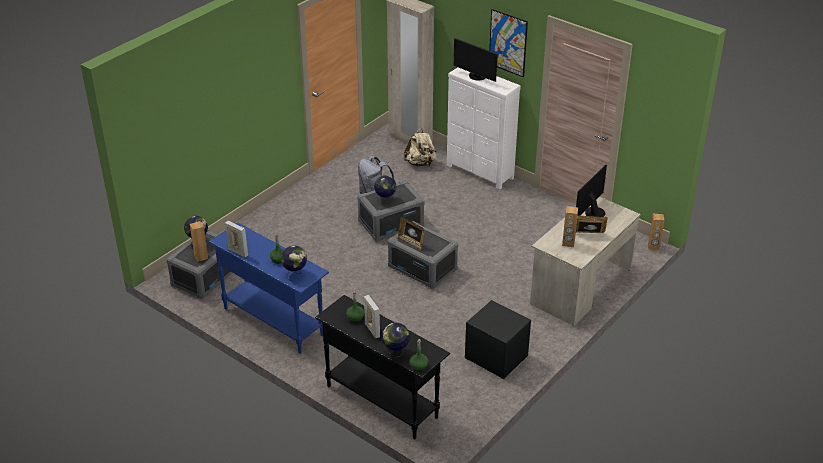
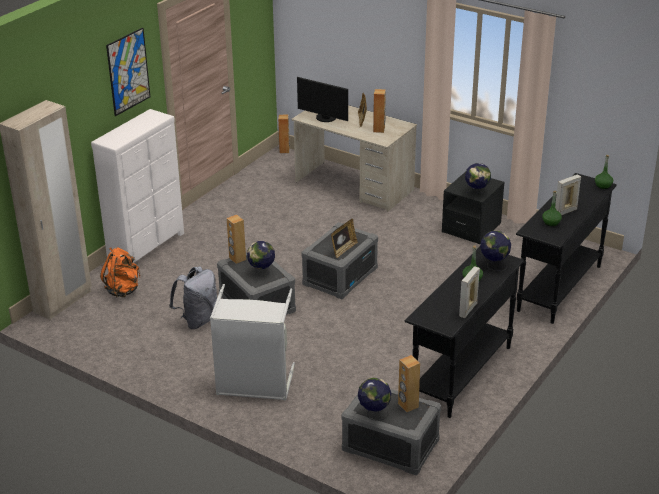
camera: 95 degrees left, 5 degrees down
blue console table [209,222,329,354] -> black console table [405,247,524,418]
globe [382,323,410,358] -> globe moved to [465,163,491,196]
beige backpack [404,128,437,167] -> orange backpack [100,248,140,297]
monitor [454,38,498,82] -> none
none -> grey laundry basket [210,284,295,401]
none -> brown speaker [227,215,246,264]

